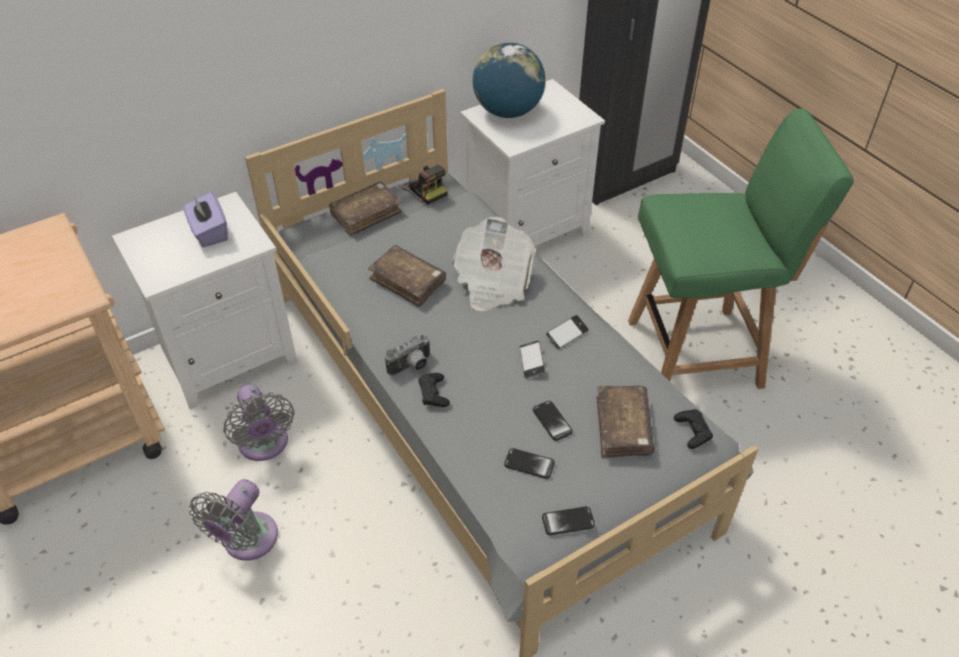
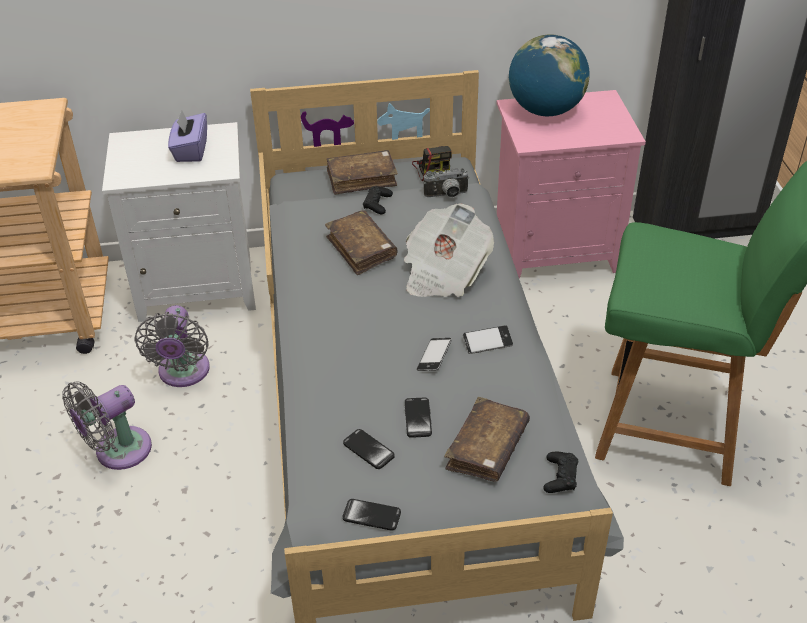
camera: 25 degrees right, 5 degrees down
camera [385,335,431,376] -> camera moved to [424,168,469,198]
black game controller [418,373,450,407] -> black game controller moved to [363,186,393,214]
white nightstand [460,79,605,246] -> pink nightstand [496,90,646,279]

